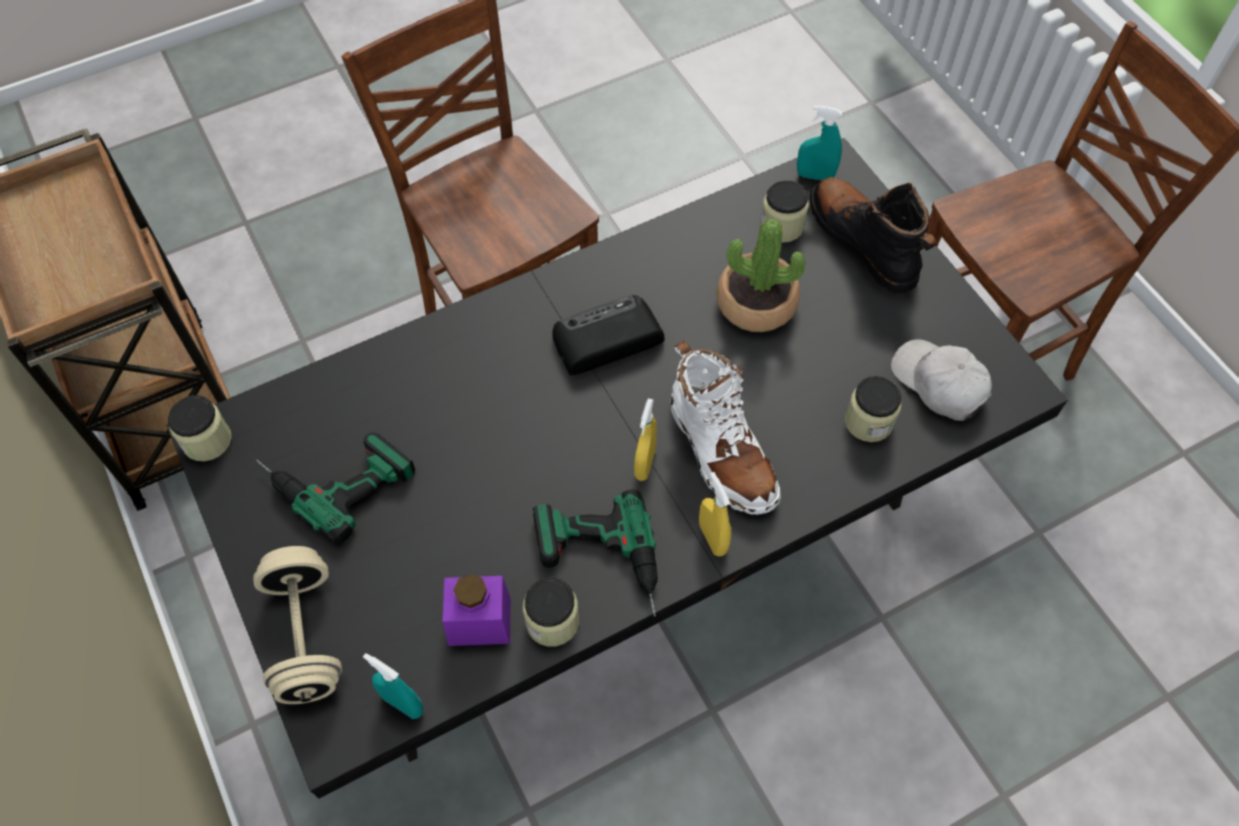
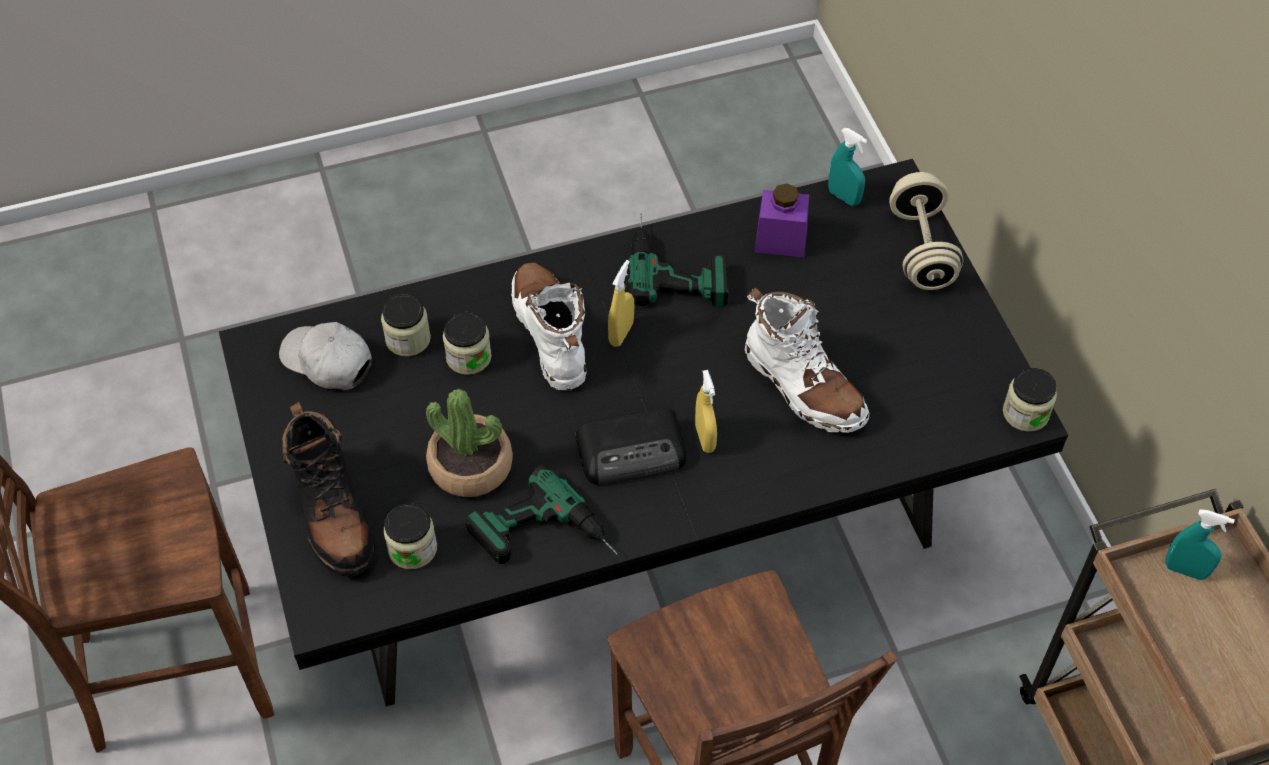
camera: 170 degrees left, 5 degrees down
power drill [256,432,415,543] -> power drill moved to [465,465,618,564]
jar [523,578,579,647] -> jar moved to [443,312,492,375]
yellow spray bottle [699,472,731,557] -> yellow spray bottle moved to [695,370,717,453]
turquoise spray bottle [797,105,842,180] -> turquoise spray bottle moved to [1165,509,1235,580]
white cap [891,339,992,421] -> white cap turned 150 degrees clockwise [279,322,372,390]
none -> white boot [745,288,869,433]

